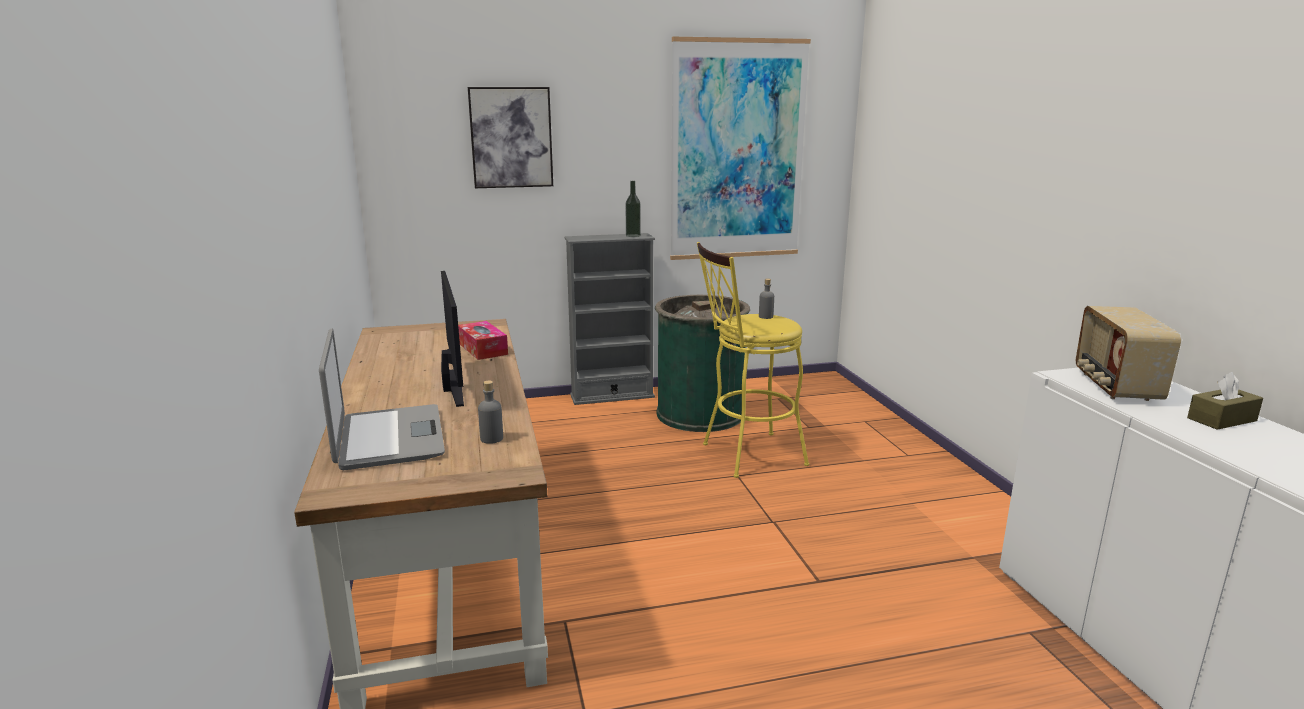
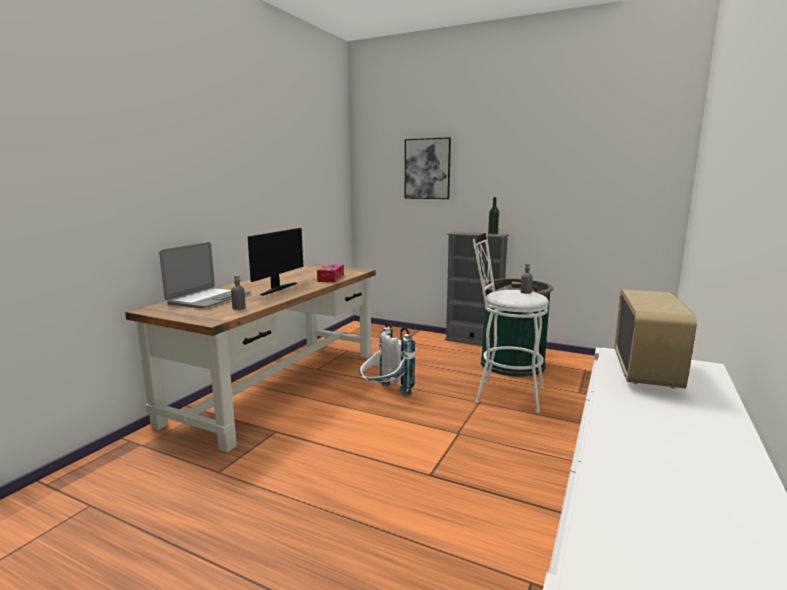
camera: 40 degrees right, 5 degrees down
picture [670,37,811,260] -> none
yellow stool [697,242,809,478] -> white stool [472,233,549,413]
radio [1076,306,1181,401] -> radio turned 150 degrees clockwise [615,289,697,389]
brown tissue box [1187,372,1263,430] -> none
none -> white backpack [360,323,416,396]

